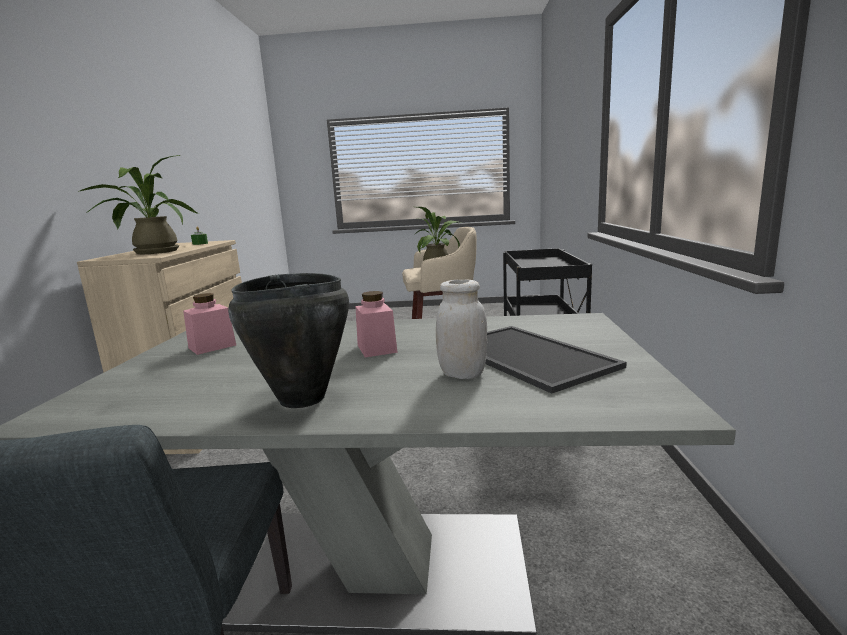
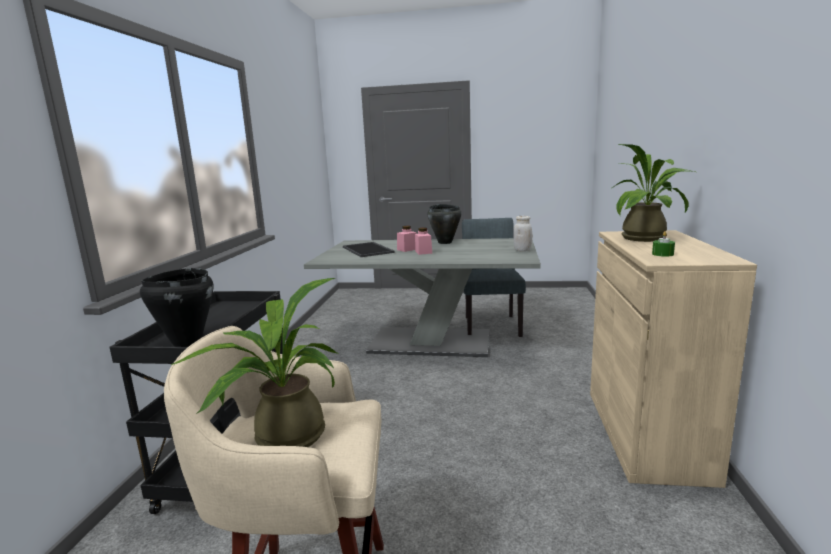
camera: 175 degrees left, 0 degrees up
pink jar [183,293,236,355] -> pink jar moved to [397,226,417,252]
white jar [436,280,487,379] -> white jar moved to [513,216,532,252]
none -> black cooking pot [140,268,213,347]

